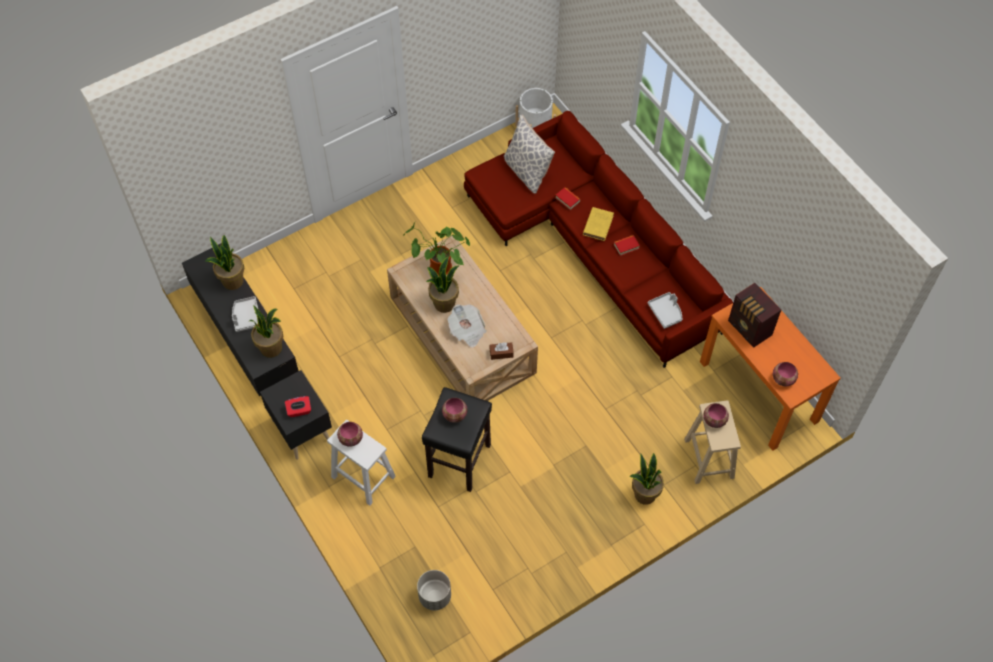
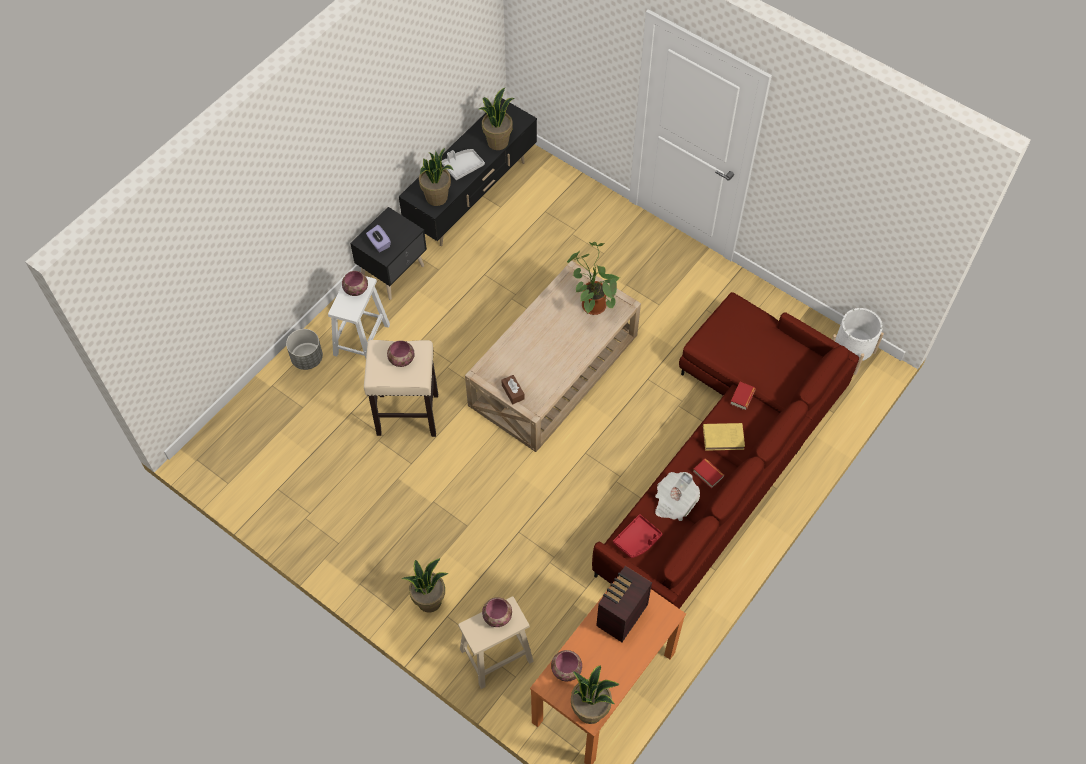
camera: 70 degrees right, 0 degrees up
red tissue box [285,396,311,417] -> purple tissue box [366,225,391,252]
grey planter [417,570,451,610] -> grey planter moved to [286,329,323,370]
black stool [422,387,492,492] -> beige stool [364,340,438,437]
potted plant [426,256,460,313] -> potted plant moved to [571,665,619,724]
newspaper [447,304,487,348] -> newspaper moved to [655,472,700,521]
pillow [504,114,555,194] -> none
grey tray [648,292,682,329] -> red tray [613,514,663,558]

